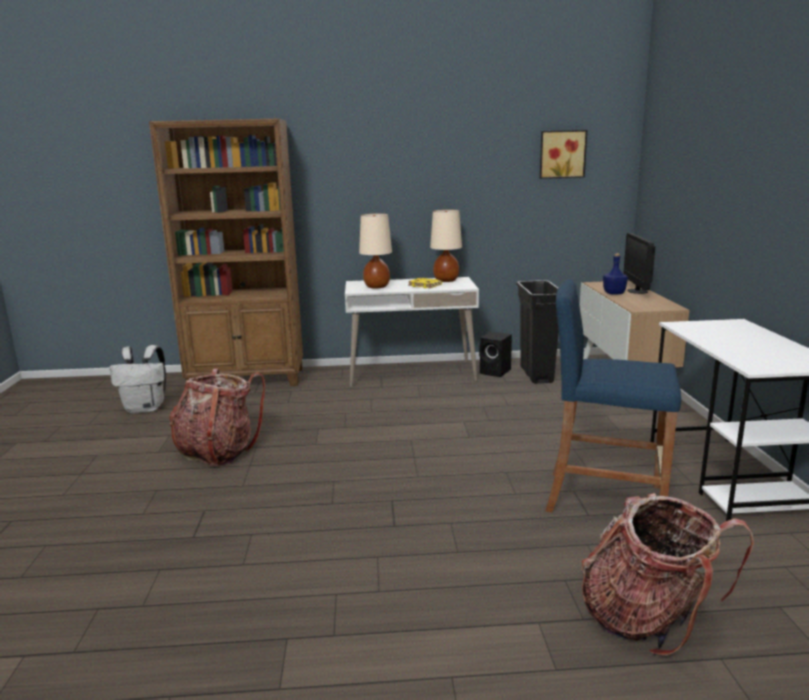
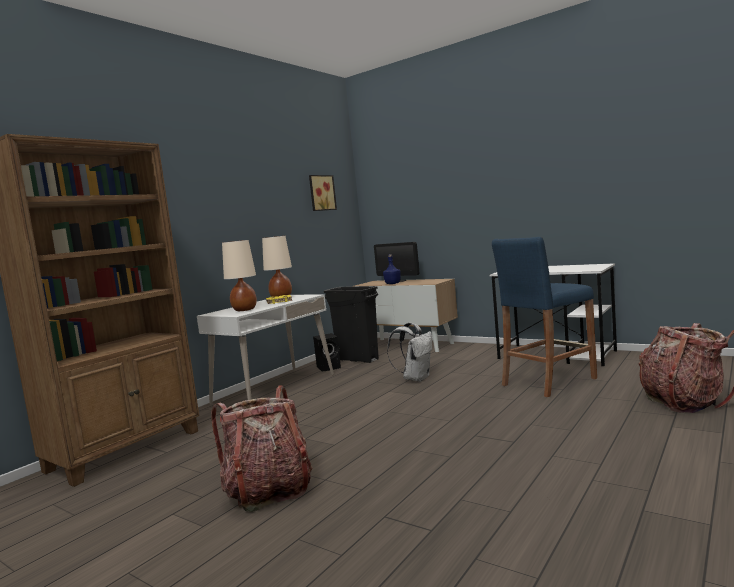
camera: 50 degrees left, 10 degrees down
white backpack [110,345,166,414] -> white backpack moved to [387,323,432,382]

